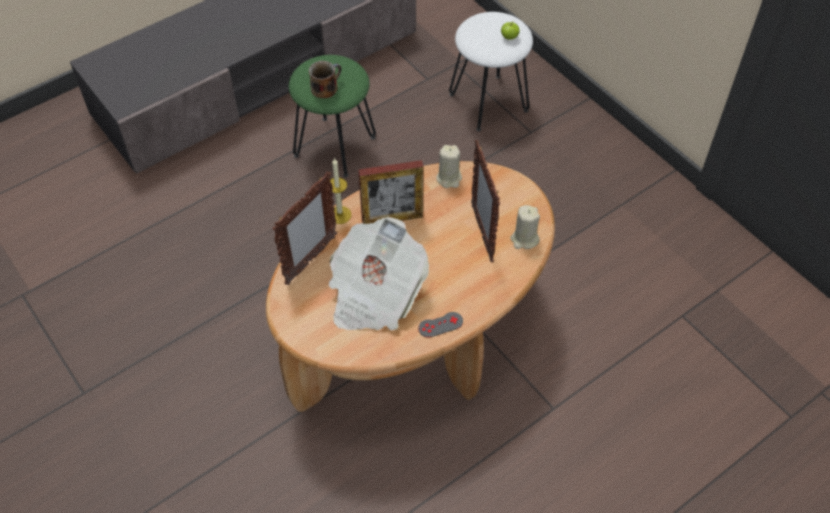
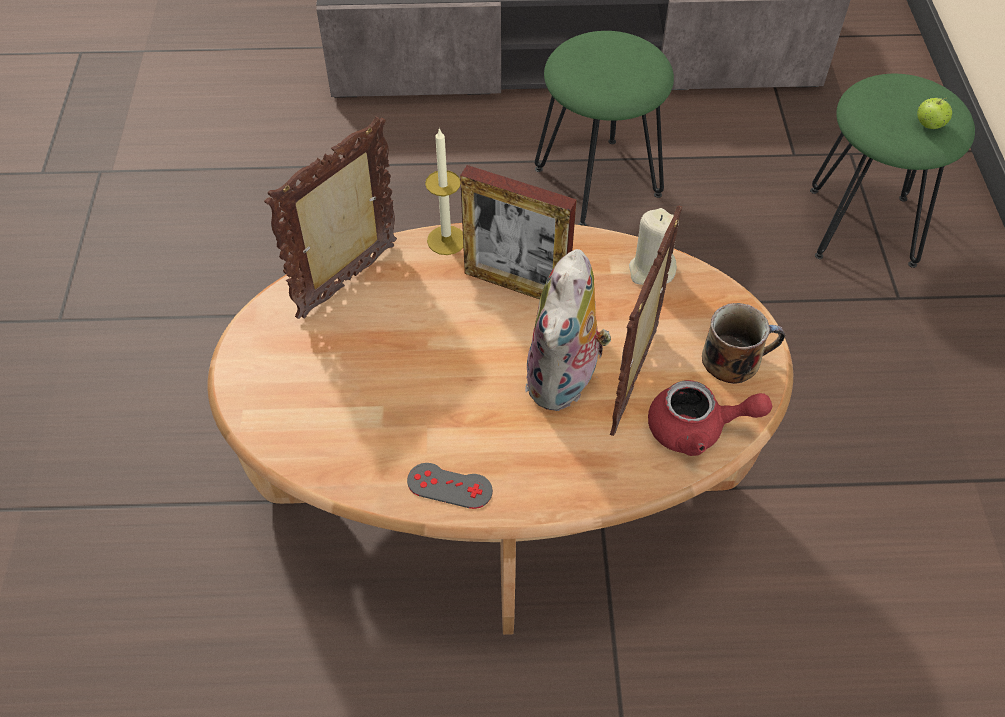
camera: 35 degrees right, 0 degrees up
picture frame [272,171,337,285] -> picture frame turned 150 degrees clockwise [264,116,397,319]
mug [309,61,341,98] -> mug moved to [702,303,785,384]
newspaper [328,217,429,331] -> none
white stool [449,12,533,131] -> green stool [810,74,975,268]
beige candle [510,205,540,249] -> red teapot [648,380,772,456]
none -> plush toy [525,249,611,411]

